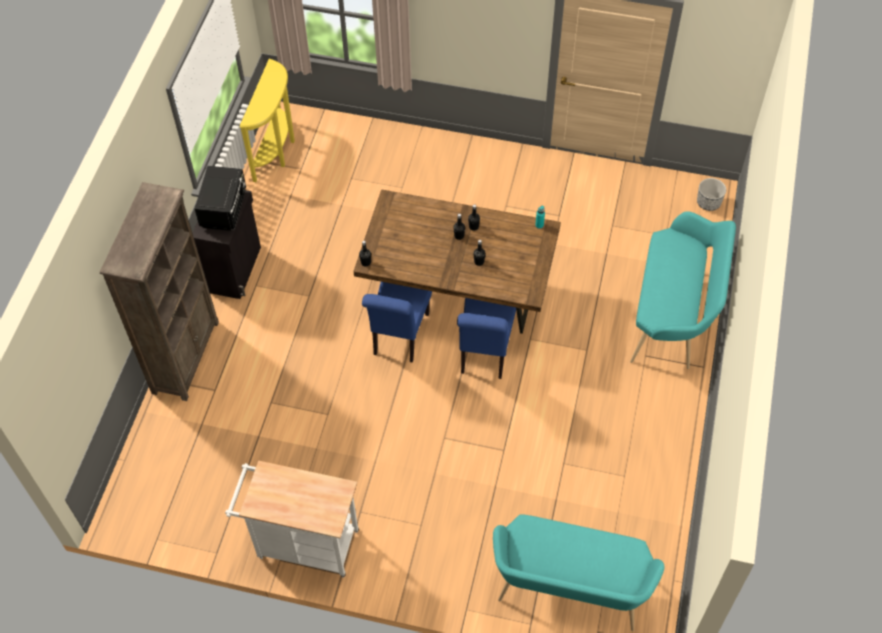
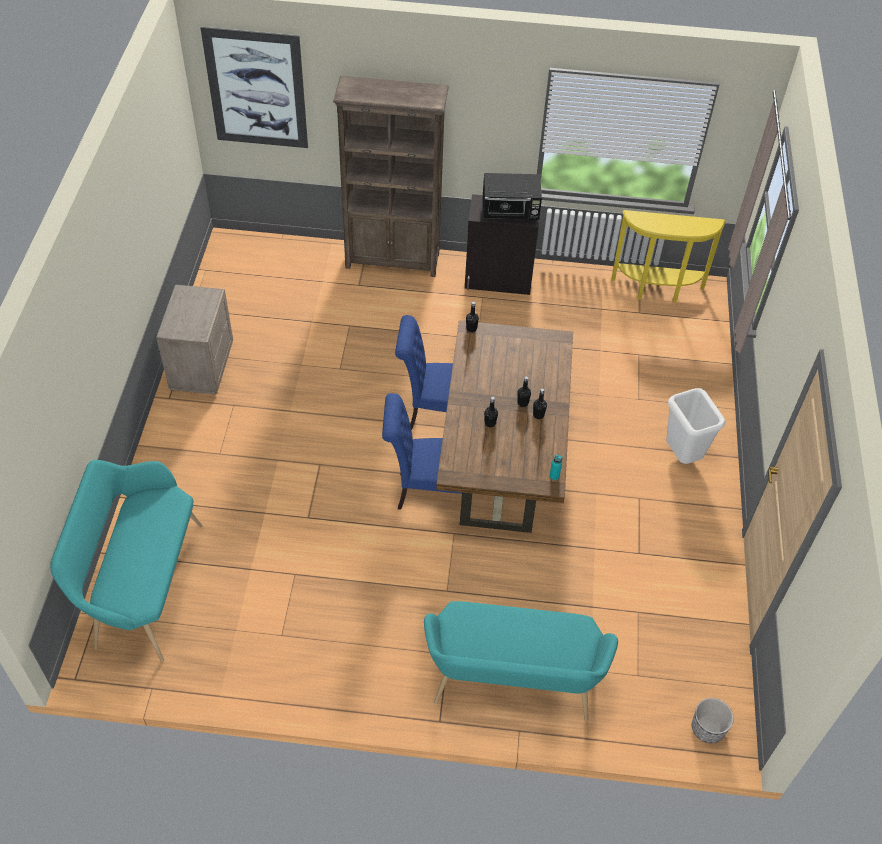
camera: 80 degrees right, 5 degrees down
white cart [225,460,359,578] -> beige nightstand [156,284,233,395]
none -> picture [201,27,308,148]
none -> white trash can [666,388,725,464]

